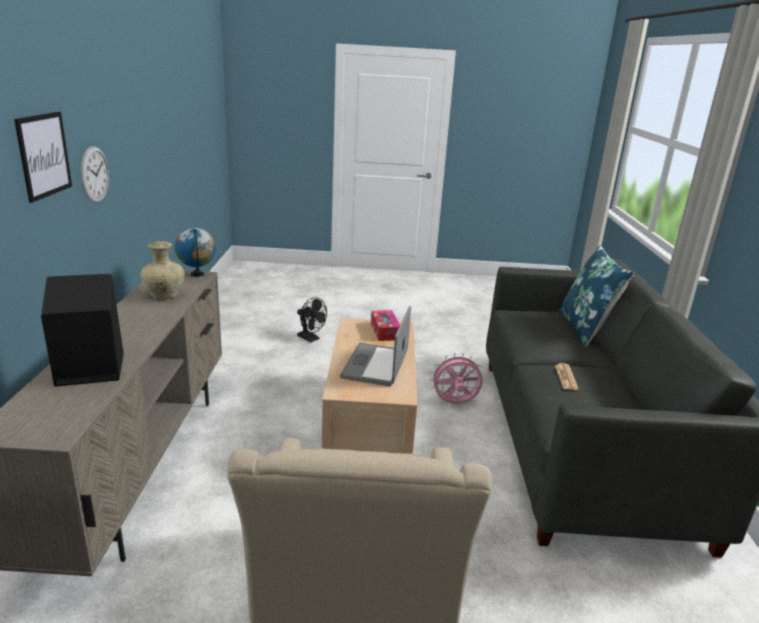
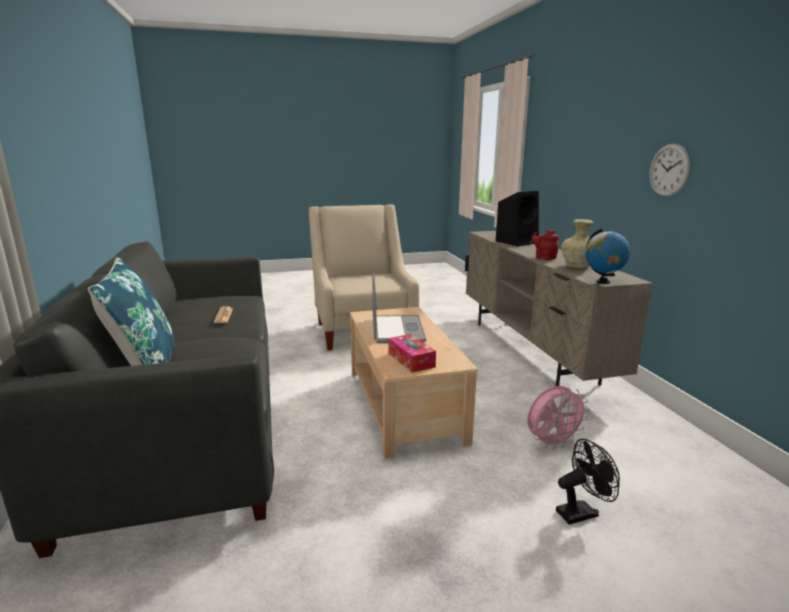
camera: 165 degrees right, 5 degrees down
picture [14,112,72,203] -> none
black fan [297,297,327,342] -> black fan turned 135 degrees clockwise [556,439,620,525]
pink fan [430,353,484,404] -> pink fan moved to [527,386,590,450]
none -> red teapot [532,230,559,260]

